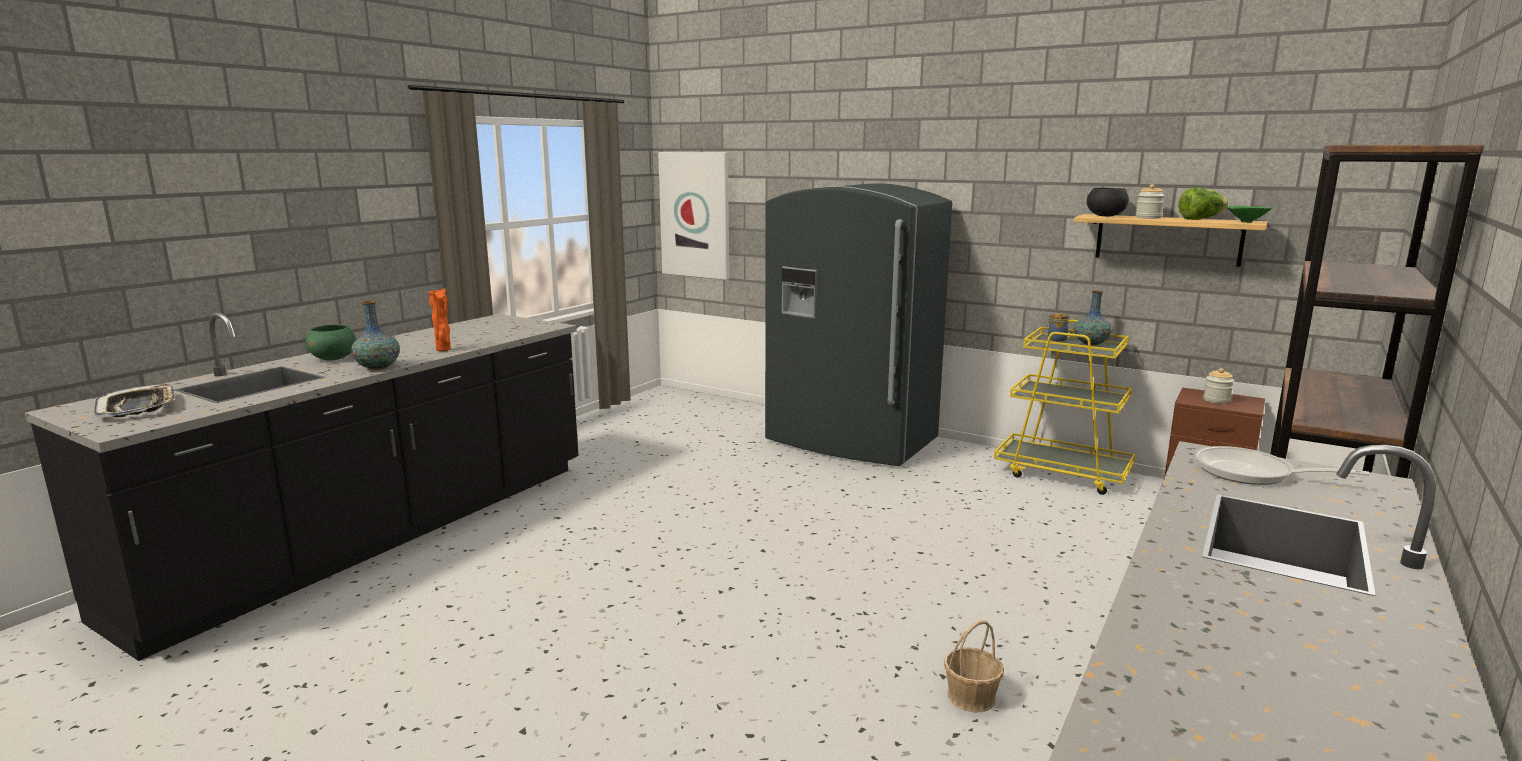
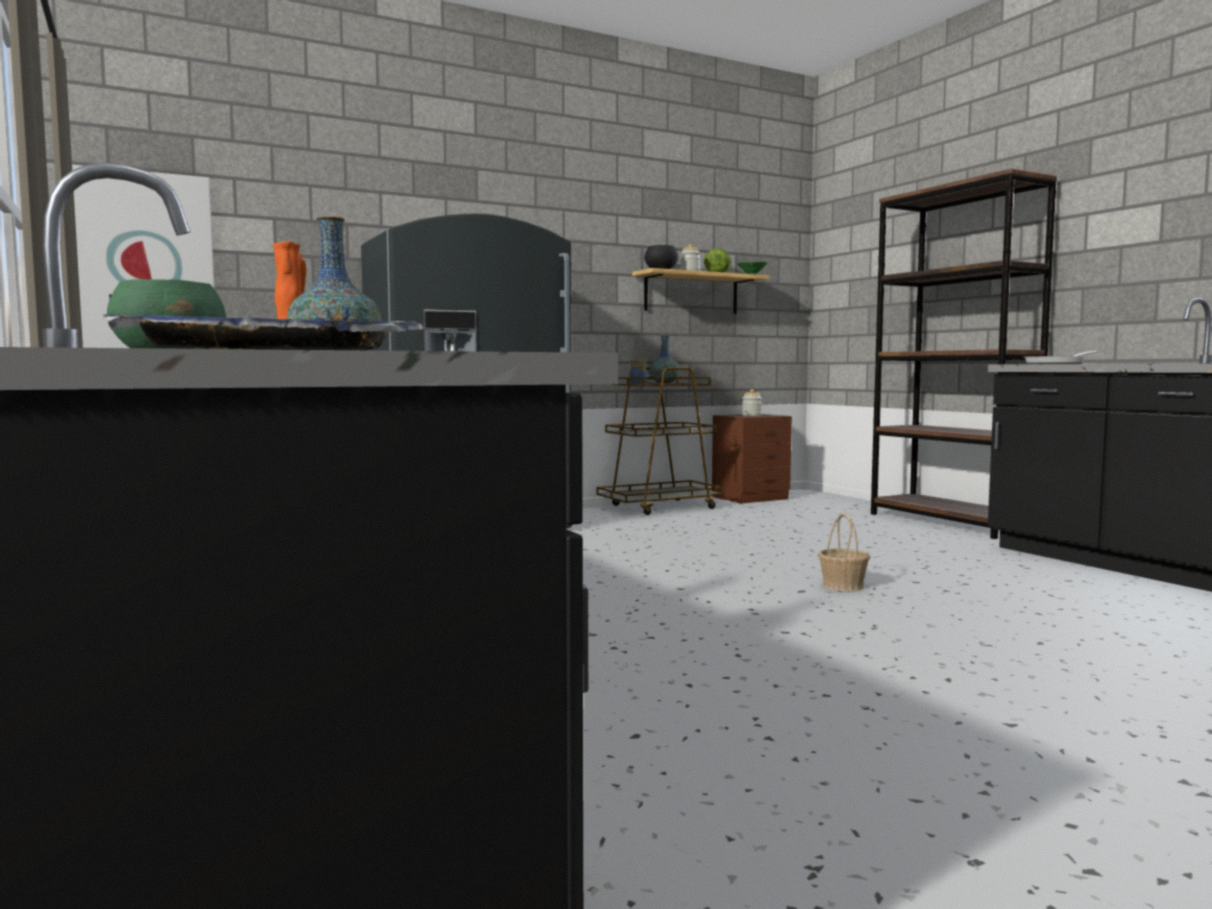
camera: 60 degrees left, 10 degrees down
basket [944,620,1004,713] -> basket moved to [818,513,870,591]
yellow cart [994,320,1135,495] -> brown cart [597,367,724,515]

